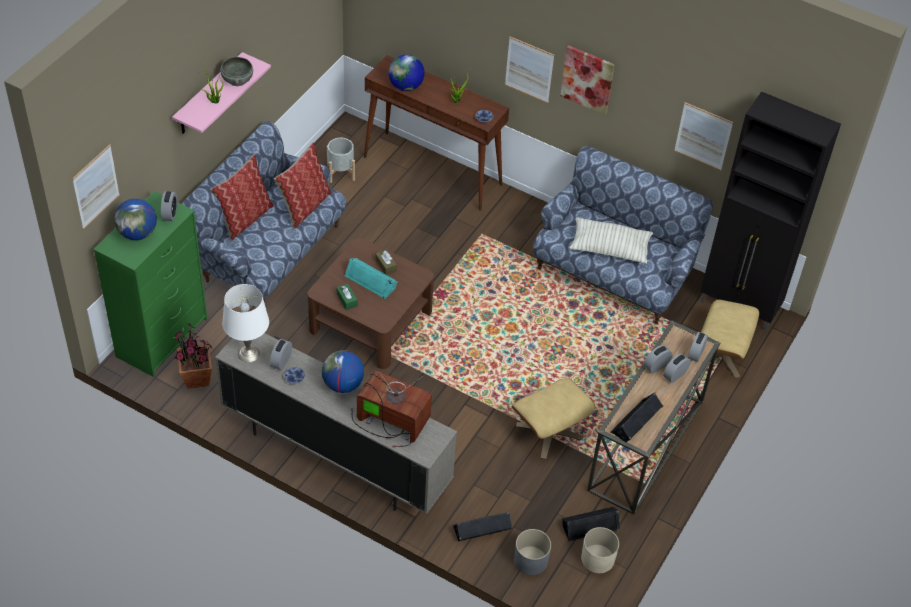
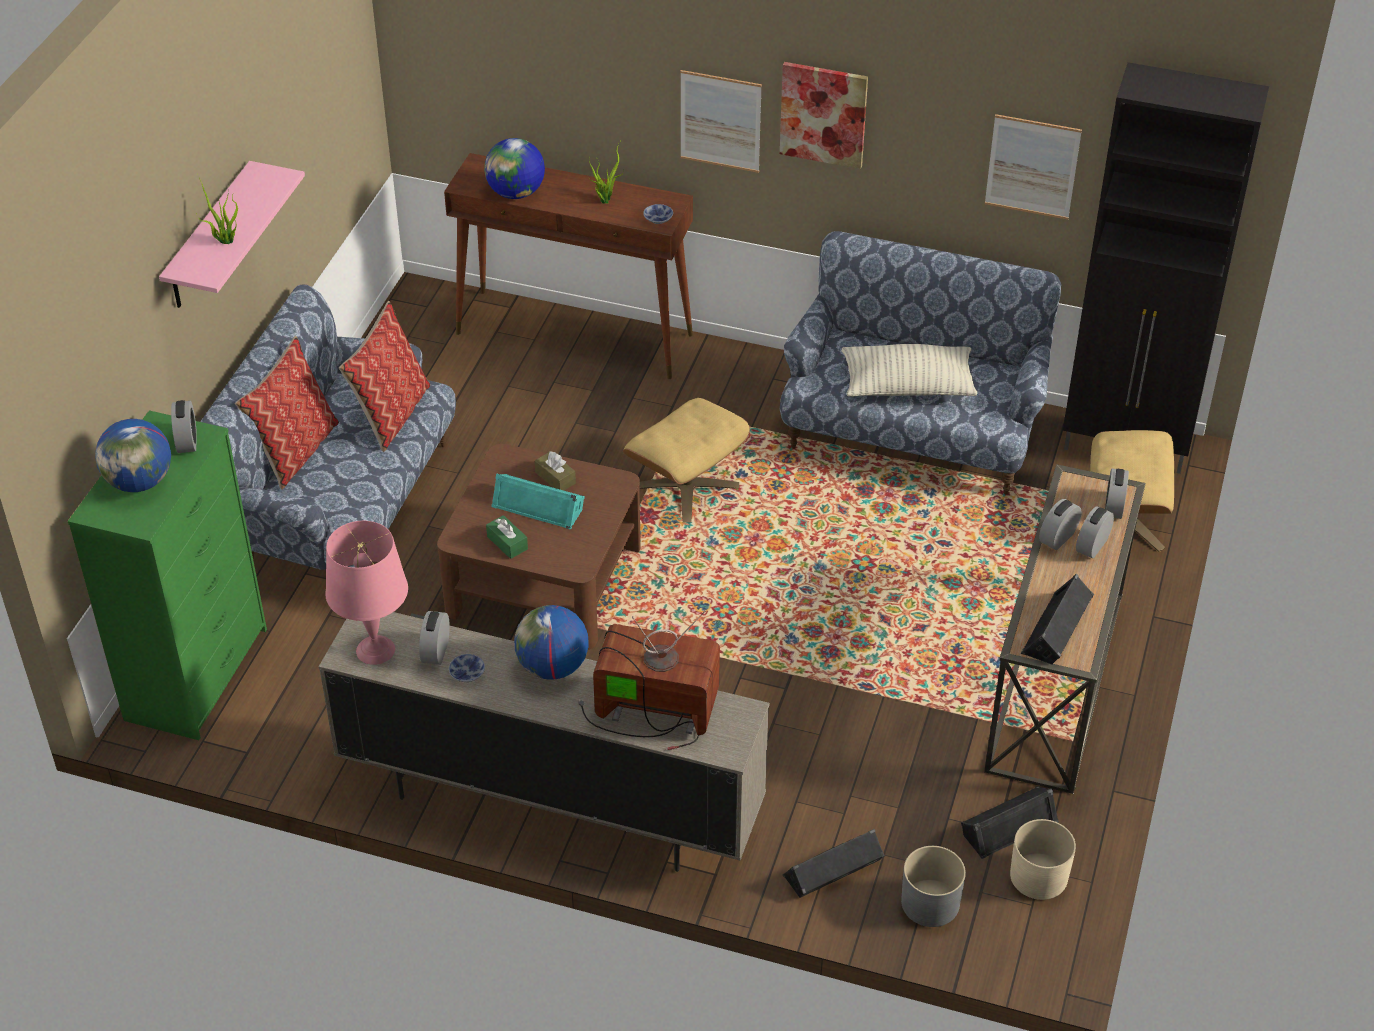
camera: 10 degrees left, 5 degrees down
picture [72,144,120,229] -> none
potted plant [174,324,212,389] -> none
grey bowl [220,56,253,86] -> none
white table lamp [222,284,269,363] -> pink table lamp [325,521,408,665]
grey planter [327,137,355,183] -> none
beige ottoman [511,378,595,459] -> beige ottoman moved to [623,398,750,522]

